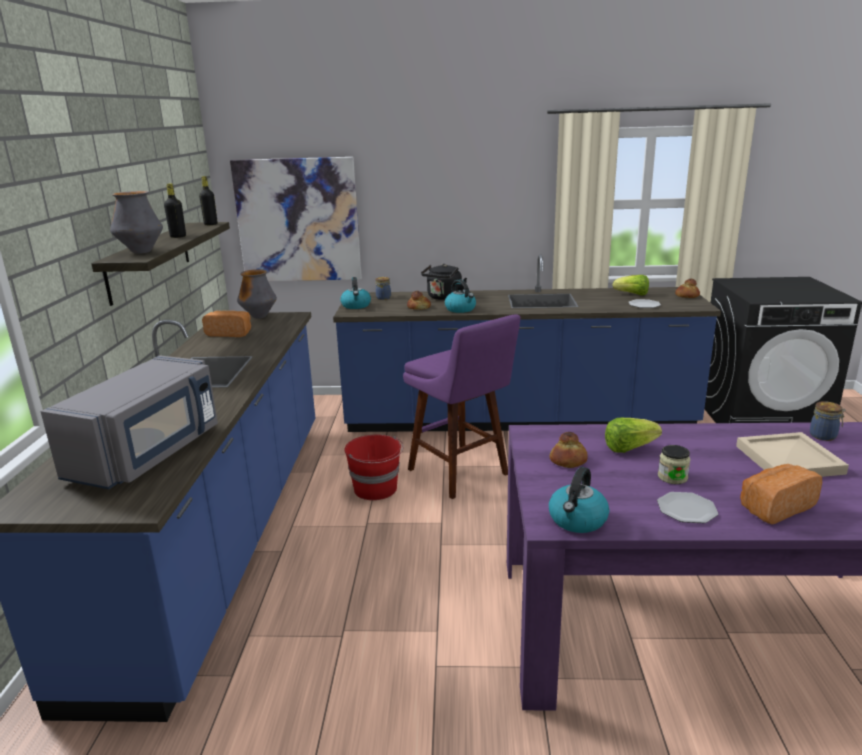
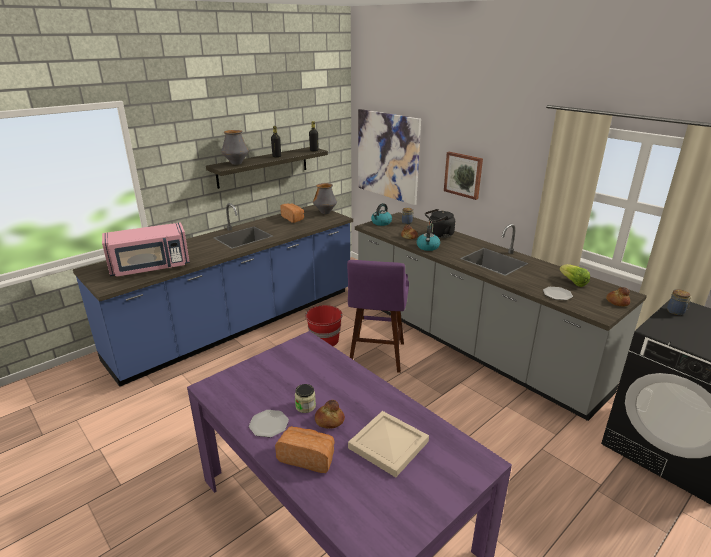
camera: 45 degrees right, 5 degrees up
grey microwave [41,355,218,489] -> pink microwave [102,222,190,277]
blue counter [333,254,721,432] -> grey counter [355,212,647,421]
bread [549,432,588,468] -> bread moved to [315,400,345,429]
kettle [549,467,609,533] -> none
lettuce [605,418,662,453] -> none
jar [810,401,846,441] -> jar moved to [667,289,691,315]
none -> picture [444,152,483,200]

